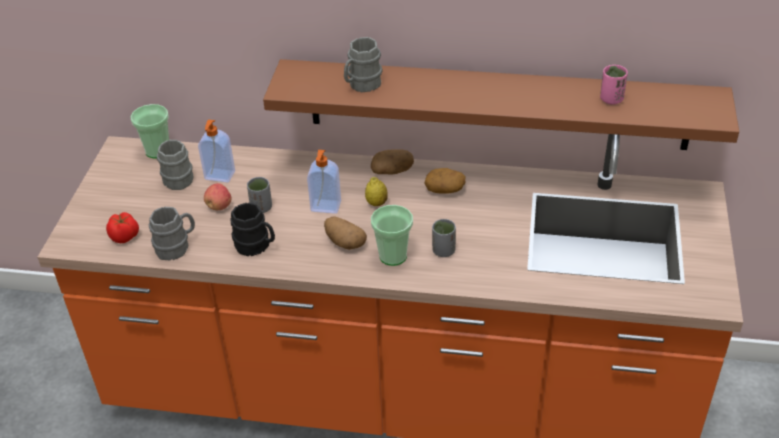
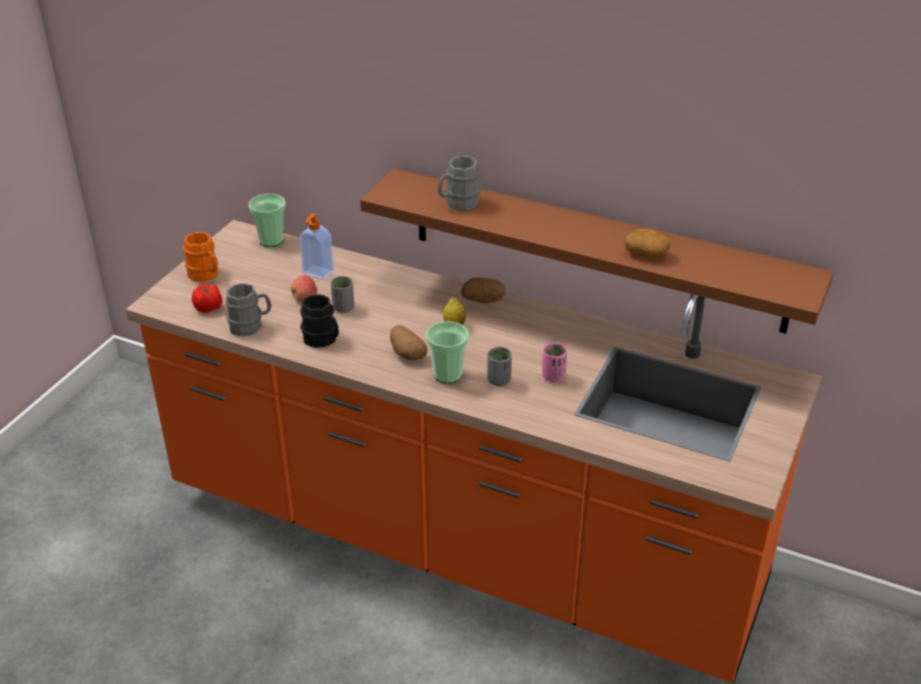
camera: 15 degrees right, 5 degrees down
grey mug [157,140,193,190] -> none
soap dispenser [307,150,341,214] -> none
potato [424,168,466,194] -> potato moved to [624,229,671,257]
pink cup [600,65,628,105] -> pink cup moved to [542,343,567,382]
none -> orange mug [183,232,218,282]

